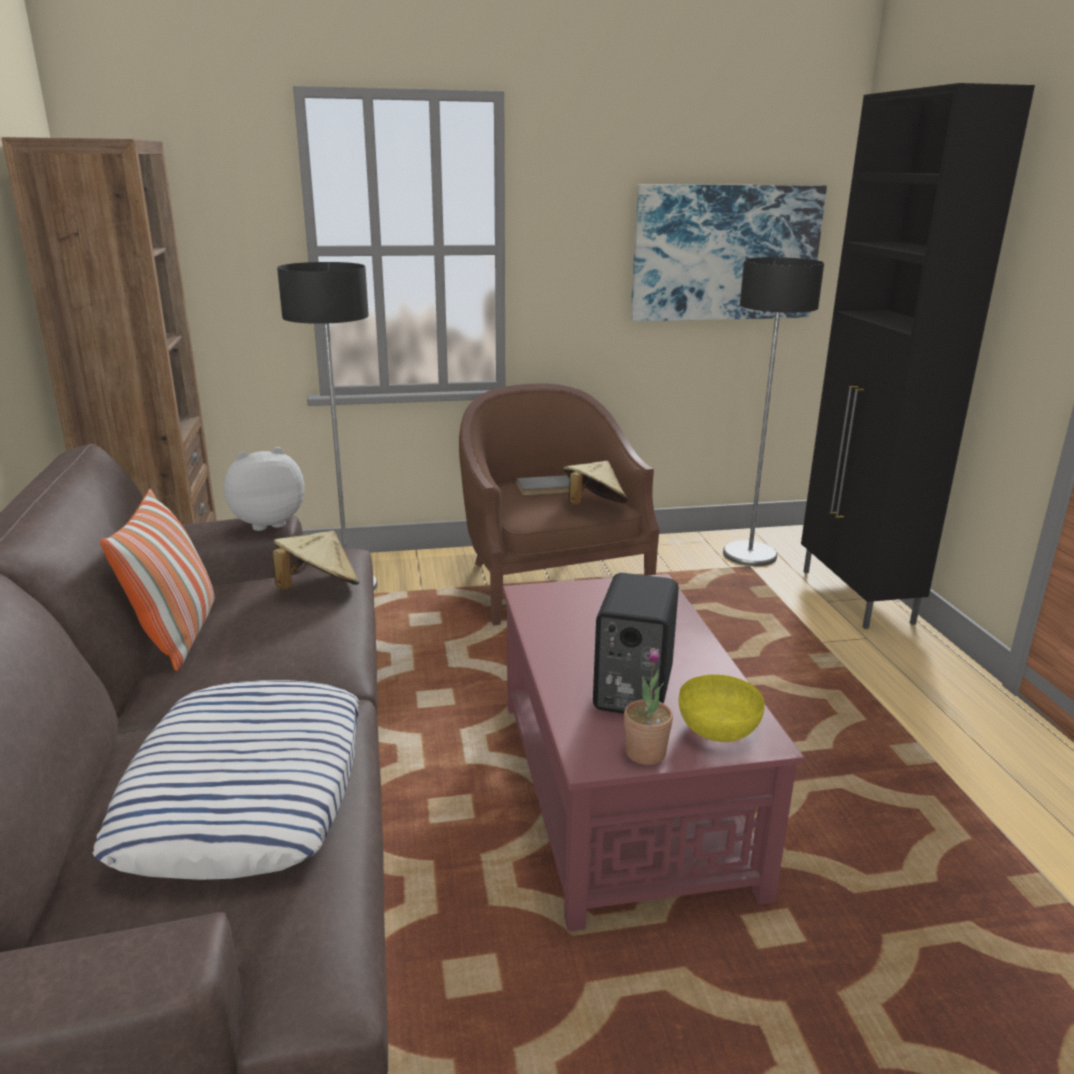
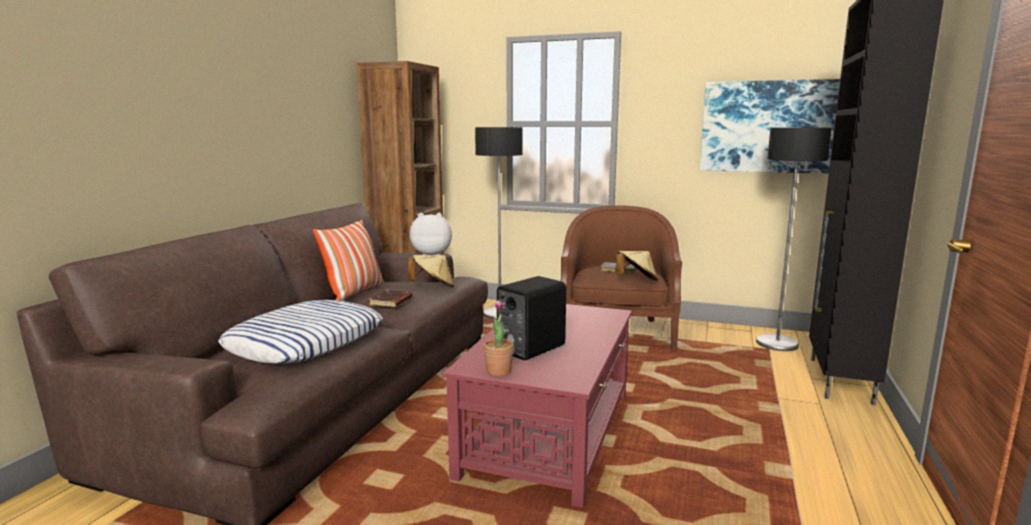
camera: 30 degrees right, 10 degrees down
yellow bowl [679,675,765,742] -> none
none -> brown book [369,290,413,307]

